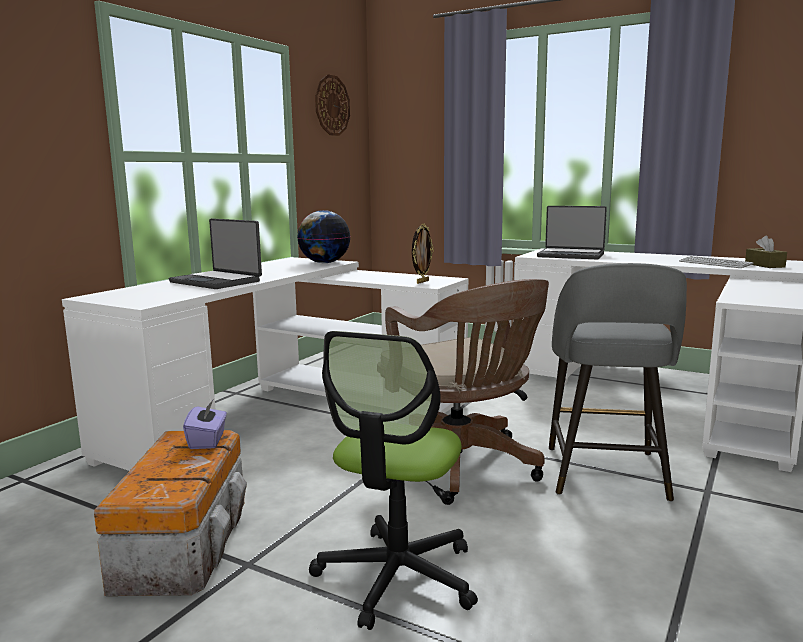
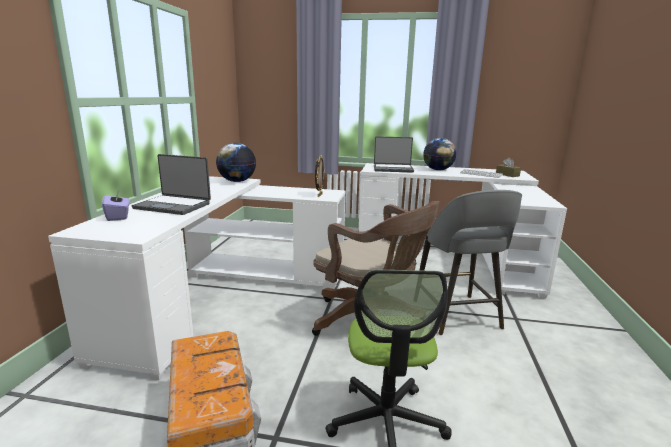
camera: 20 degrees left, 5 degrees up
purple tissue box [183,400,227,449] -> purple tissue box moved to [102,189,130,221]
wall clock [315,74,350,136] -> none
none -> globe [423,138,456,171]

